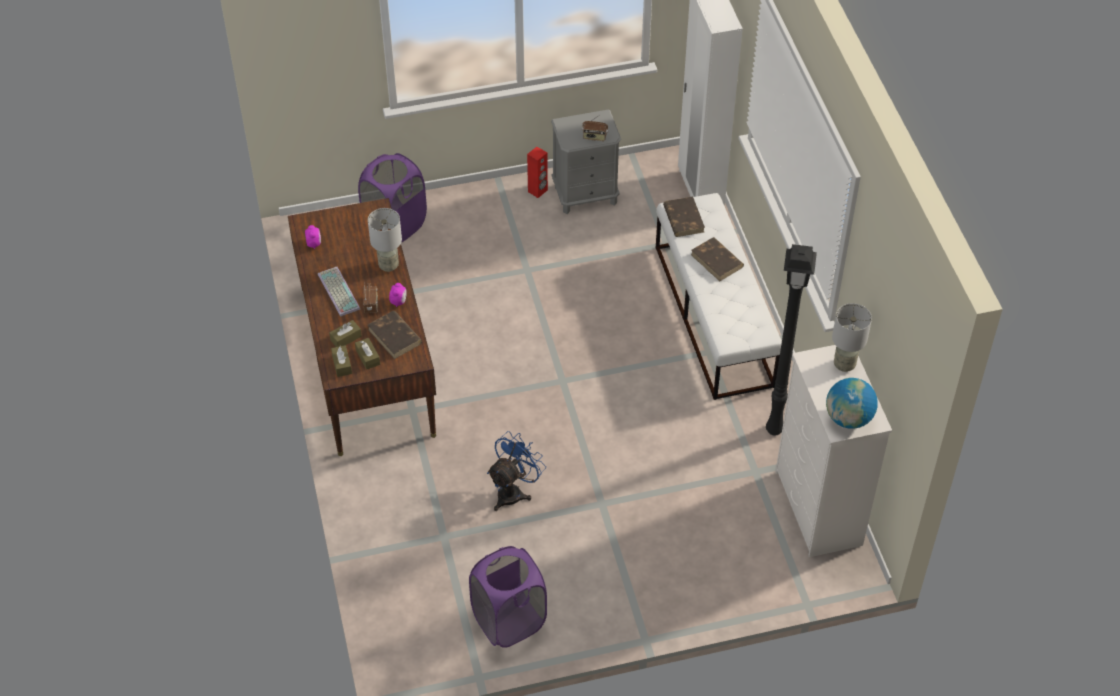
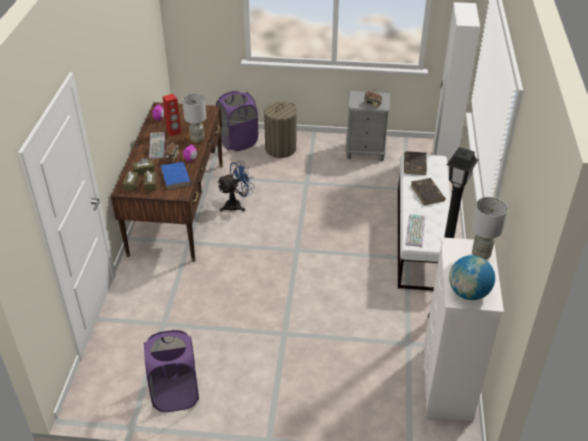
camera: 20 degrees right, 10 degrees down
brown book [368,311,422,359] -> blue book [161,162,191,190]
blue fan [487,431,546,511] -> blue fan moved to [218,161,255,212]
red speaker [527,147,548,198] -> red speaker moved to [162,94,181,136]
none -> laundry basket [264,102,297,158]
none -> keyboard [406,214,425,247]

